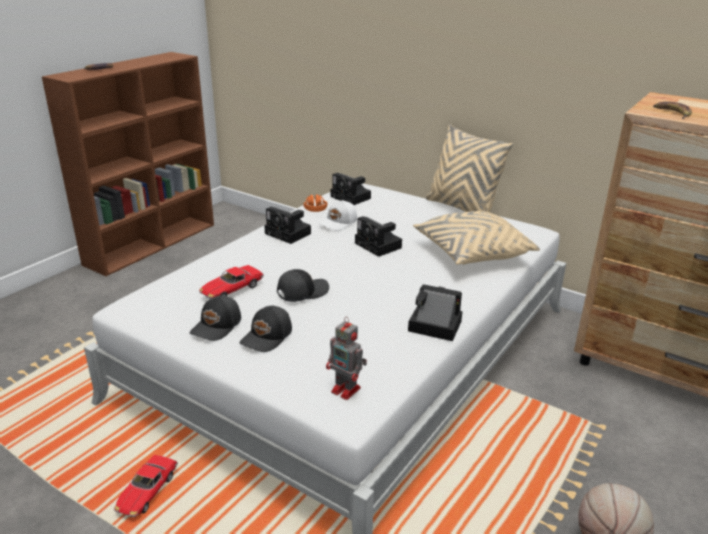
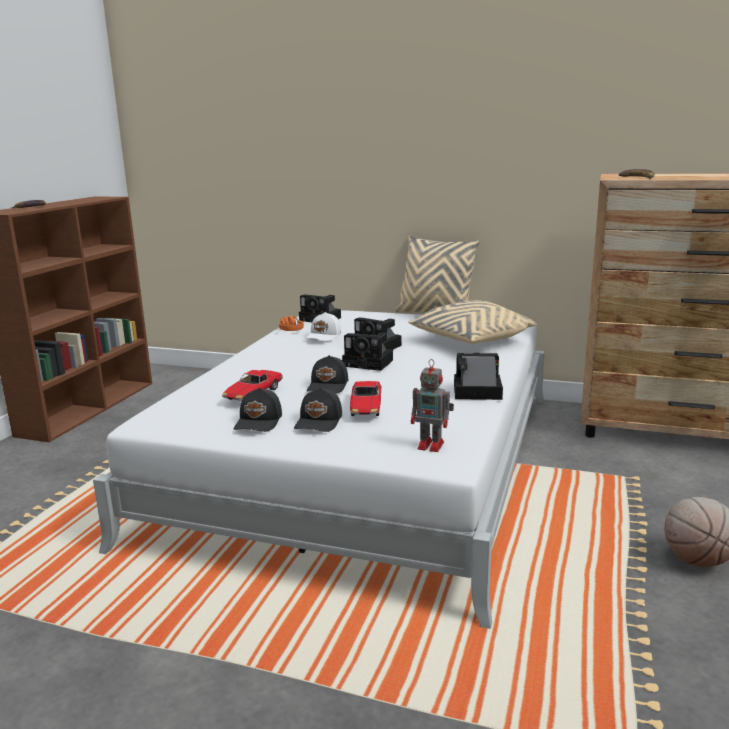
camera: 15 degrees left, 10 degrees down
toy car [114,455,178,517] -> toy car moved to [350,381,381,416]
camera [264,207,311,244] -> camera moved to [342,332,393,371]
black cap [277,269,329,302] -> black cap turned 150 degrees clockwise [307,355,348,393]

